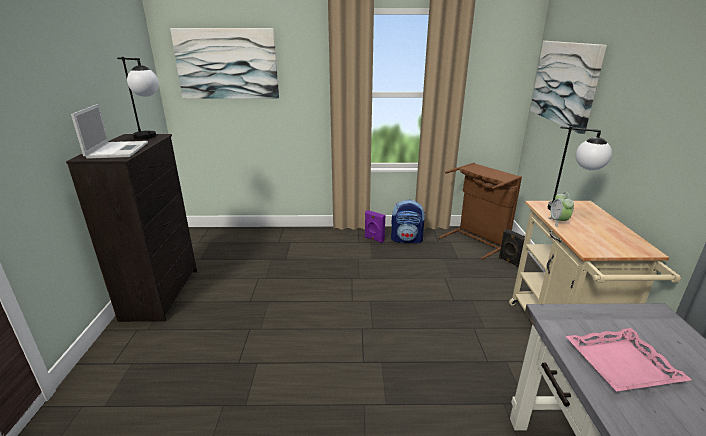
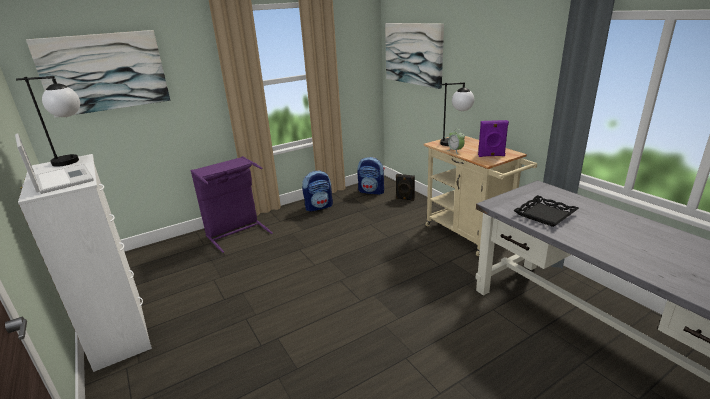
camera: 30 degrees left, 0 degrees up
black dresser [66,134,197,322] -> white dresser [18,154,152,372]
purple speaker [365,210,385,243] -> purple speaker moved to [478,120,509,157]
brown laundry basket [438,163,522,259] -> backpack [357,157,385,195]
pink tray [566,328,692,392] -> black tray [513,195,579,227]
none -> purple laundry basket [190,156,273,253]

